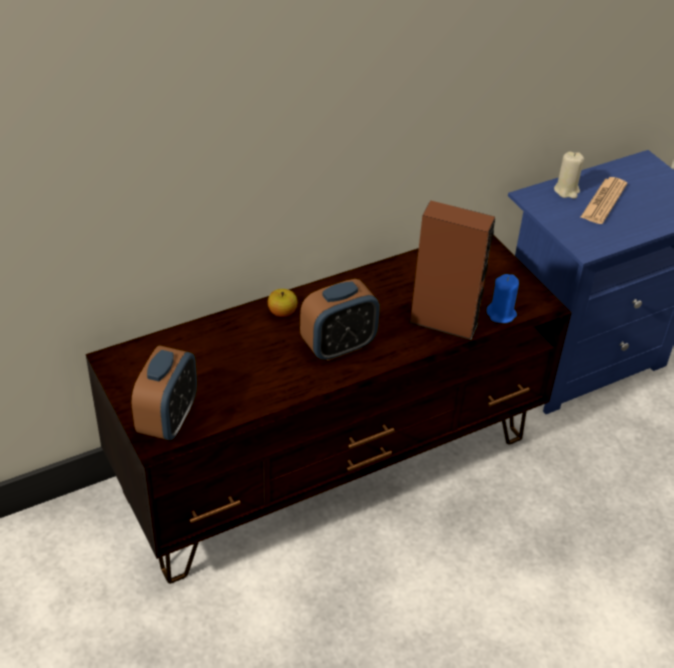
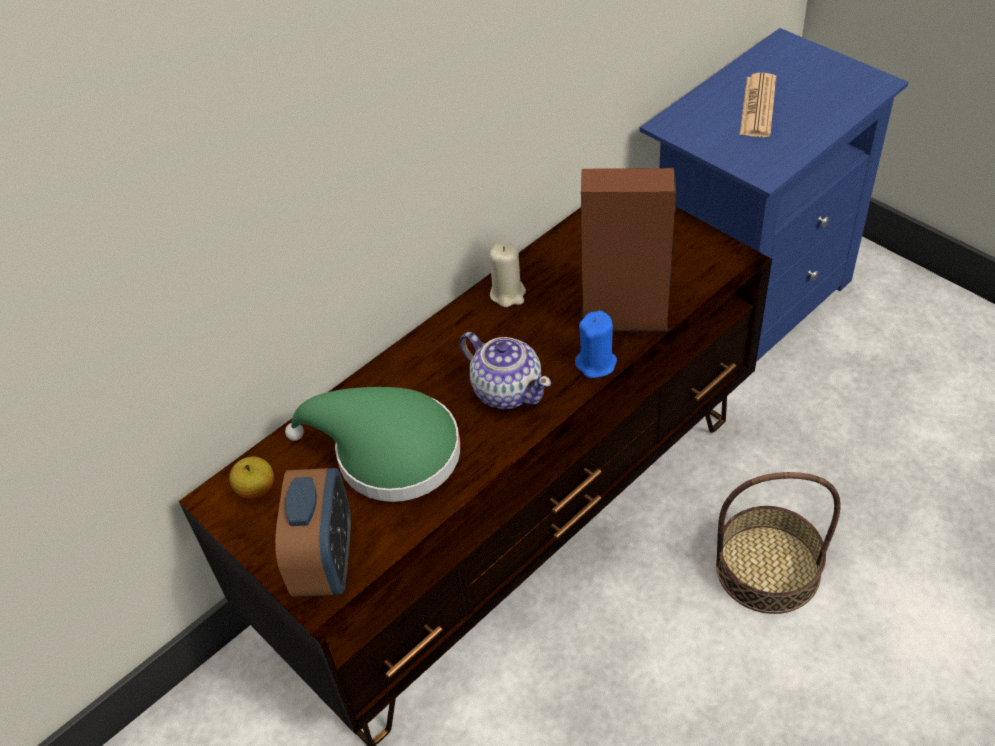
camera: 10 degrees left, 5 degrees up
apple [268,289,297,317] -> apple moved to [229,456,274,499]
alarm clock [300,279,380,361] -> teapot [459,332,551,409]
blue candle [486,274,519,323] -> blue candle moved to [575,311,617,378]
beige candle [554,151,584,199] -> beige candle moved to [489,243,526,307]
none -> green hat [285,387,460,502]
none -> basket [716,472,841,614]

